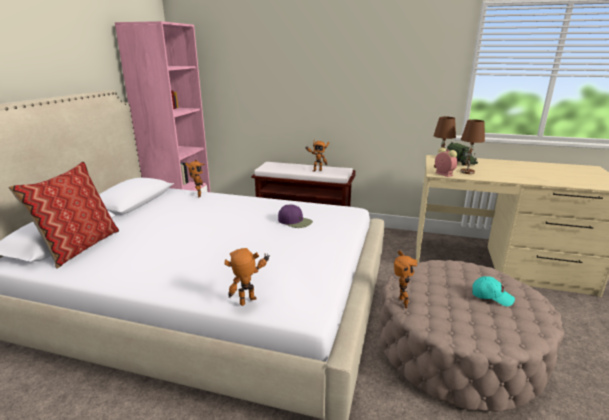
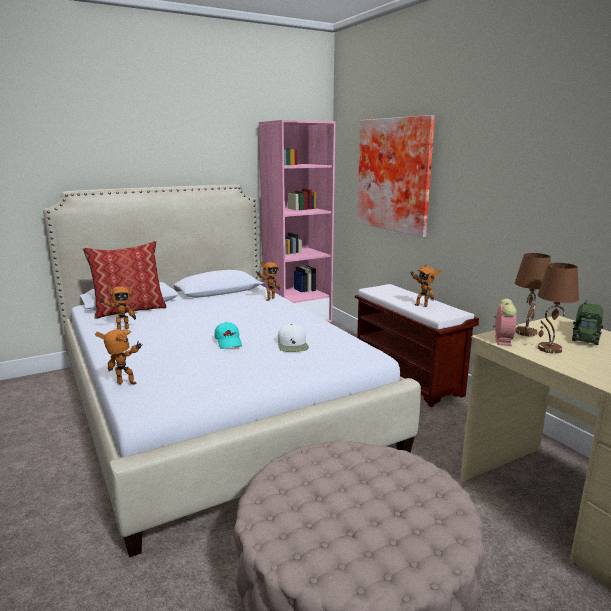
camera: 45 degrees right, 5 degrees down
purple cap [278,205,313,228] -> white cap [278,324,309,352]
toy robot [394,250,417,308] -> toy robot moved to [99,285,136,330]
turquoise cap [472,276,515,306] -> turquoise cap moved to [214,322,242,349]
none -> picture [357,115,435,237]

